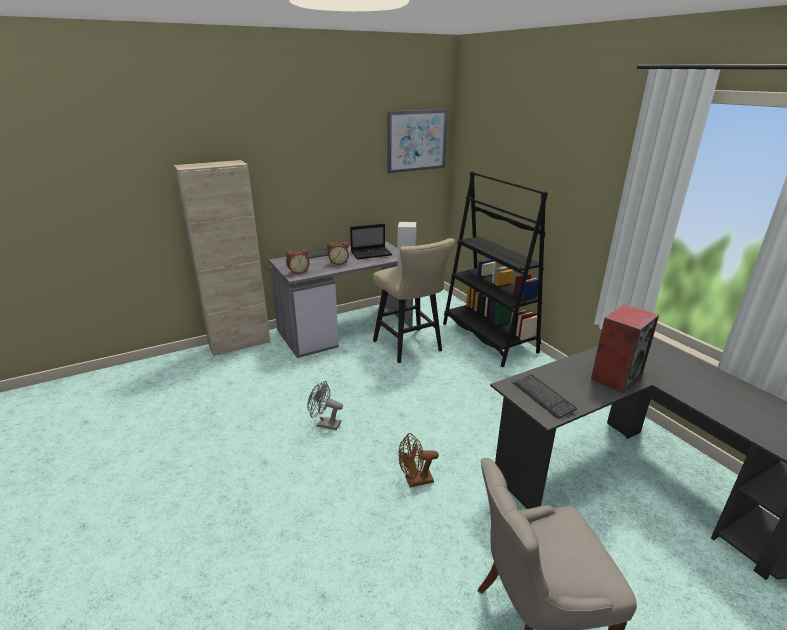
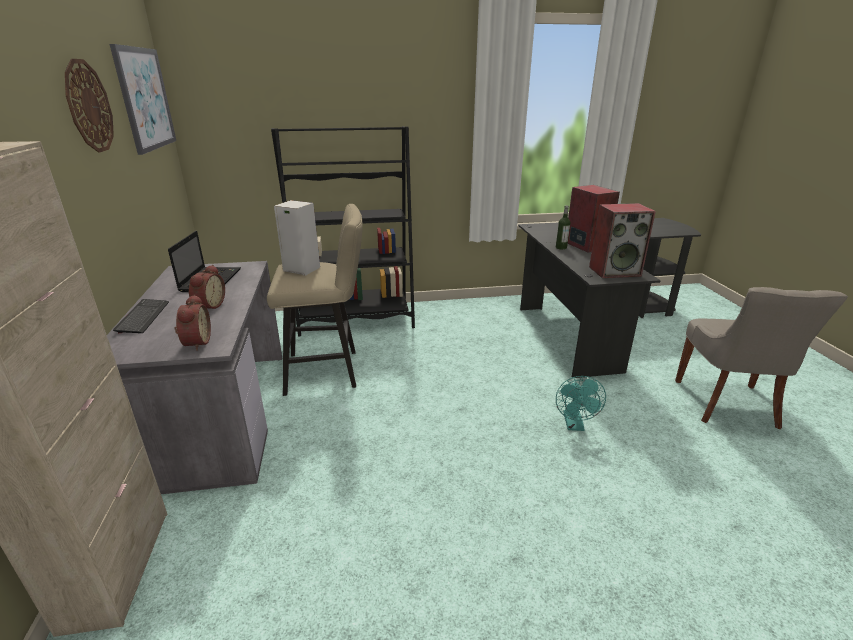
camera: 70 degrees left, 0 degrees up
grey fan [307,381,343,430] -> none
brown fan [398,433,439,487] -> turquoise fan [556,376,606,431]
keyboard [514,375,577,419] -> speaker [589,203,656,278]
none -> wall clock [65,59,114,153]
none -> bottle [556,205,570,250]

